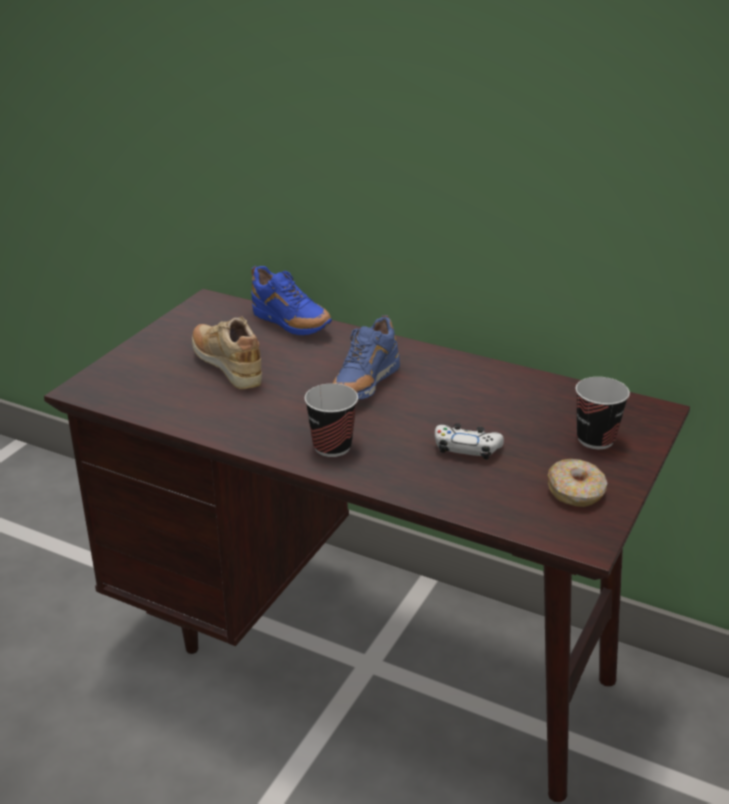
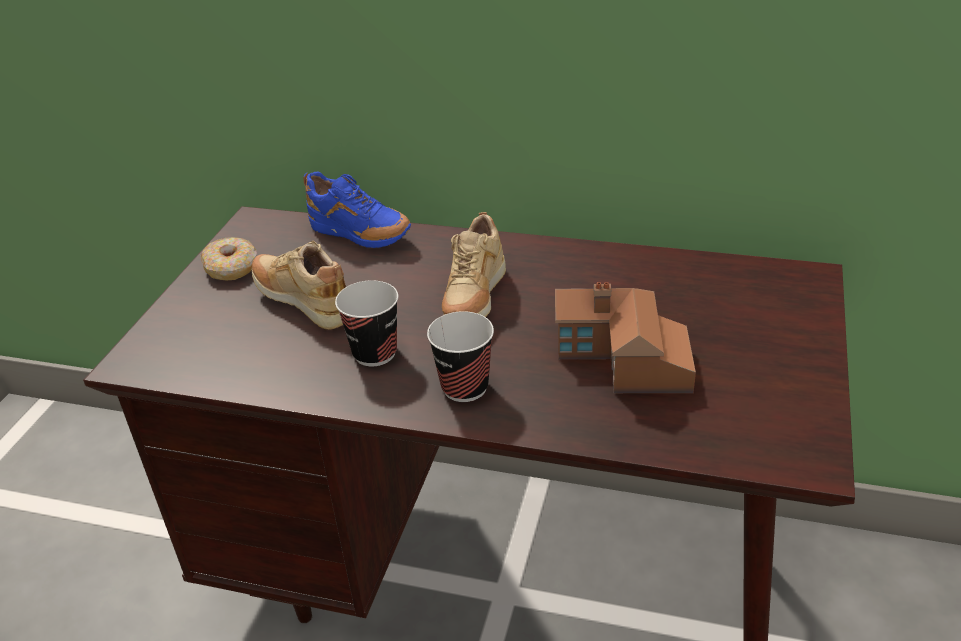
camera: 10 degrees left, 5 degrees up
blue shoe [333,315,400,400] -> beige shoe [442,212,506,317]
white game controller [435,423,504,460] -> toy house [555,282,696,393]
donut [548,459,607,507] -> donut moved to [201,237,257,281]
cup [576,377,630,449] -> cup moved to [335,280,398,366]

